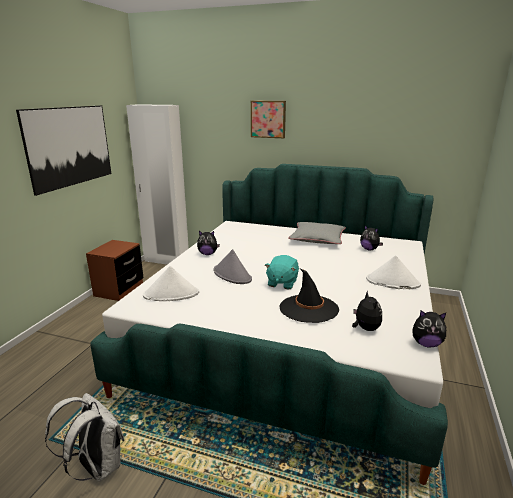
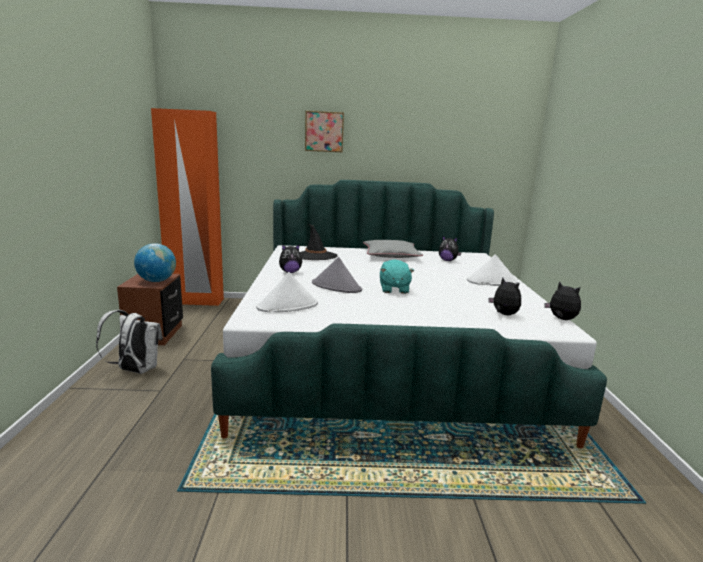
camera: 20 degrees left, 5 degrees down
picture [16,105,111,196] -> none
white backpack [45,393,125,482] -> white backpack moved to [96,310,163,374]
white wardrobe [126,104,189,265] -> orange wardrobe [151,108,224,306]
black hat [280,269,339,323] -> black hat moved to [300,224,338,260]
plush toy [412,310,446,347] -> plush toy turned 120 degrees counterclockwise [545,281,581,320]
none -> globe [134,243,176,282]

